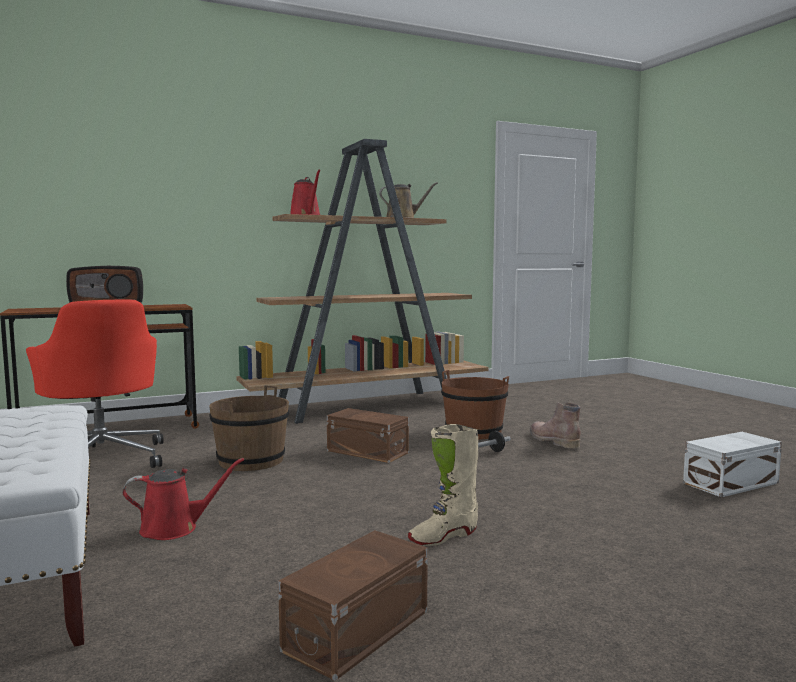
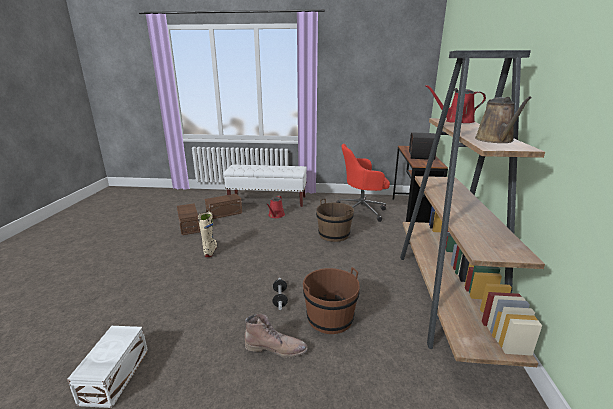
camera: 120 degrees right, 15 degrees up
brown storage box [327,408,409,463] -> brown storage box moved to [205,194,242,219]

